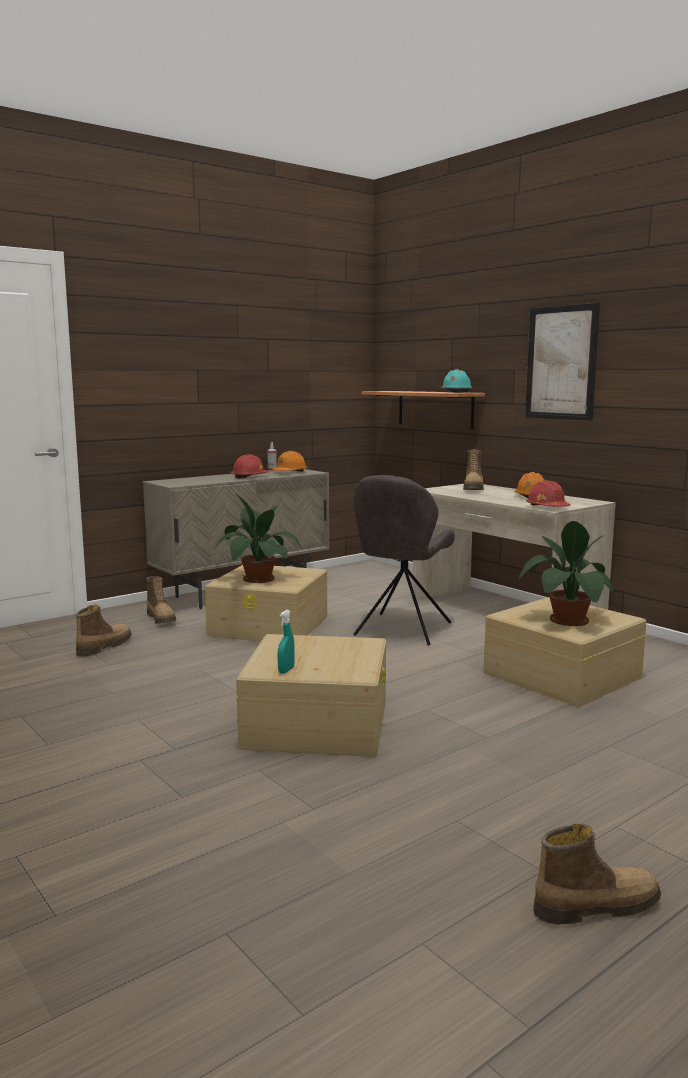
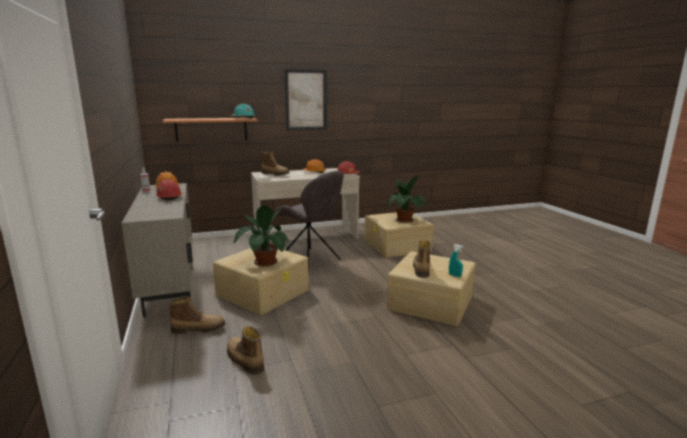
camera: 70 degrees left, 5 degrees up
boot [533,824,661,925] -> boot moved to [413,240,431,278]

